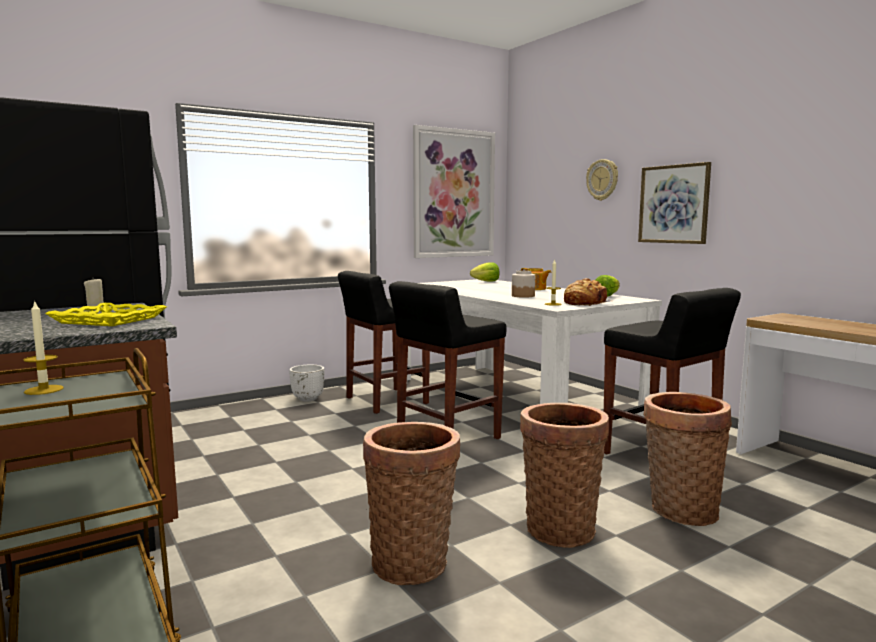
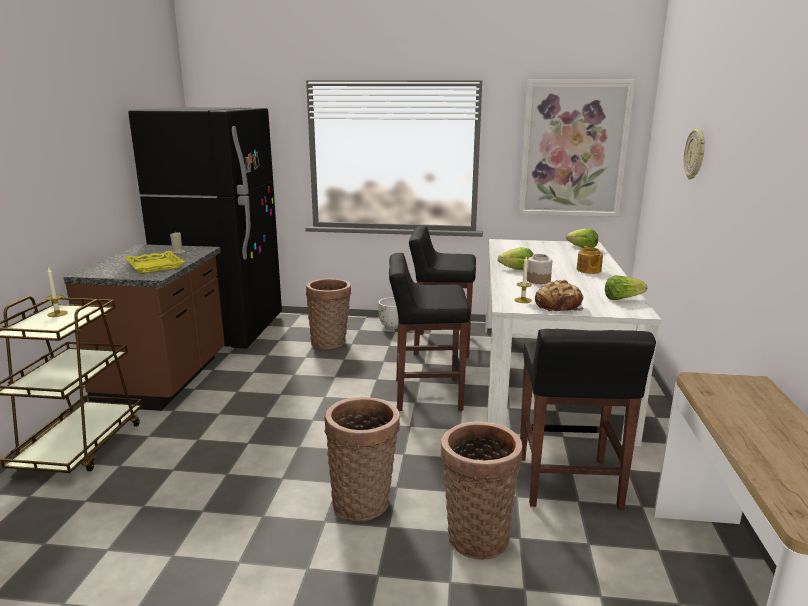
camera: 40 degrees right, 10 degrees up
basket [363,422,460,585] -> basket moved to [306,279,351,349]
picture [638,162,711,244] -> none
none -> lettuce [498,248,534,270]

